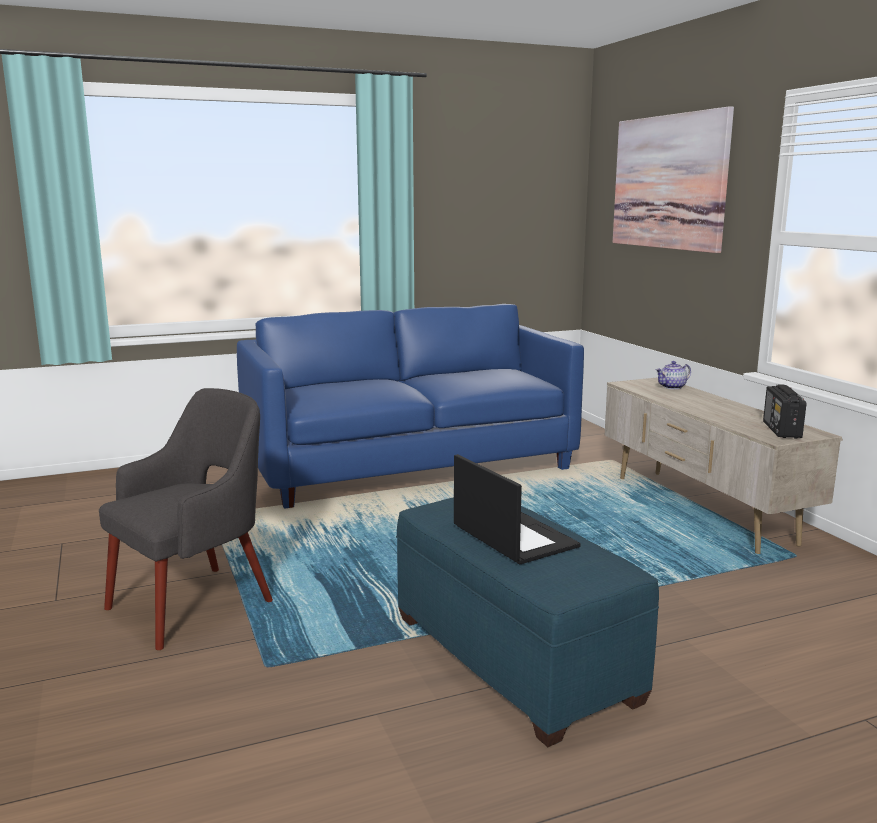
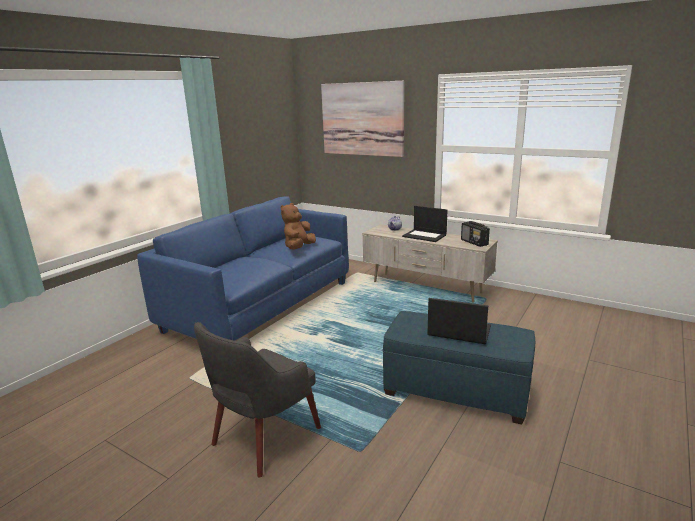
camera: 35 degrees left, 5 degrees up
grey armchair [99,388,273,650] -> grey armchair turned 150 degrees counterclockwise [194,322,321,478]
none -> brown plush toy [281,203,316,250]
none -> laptop [402,206,448,242]

